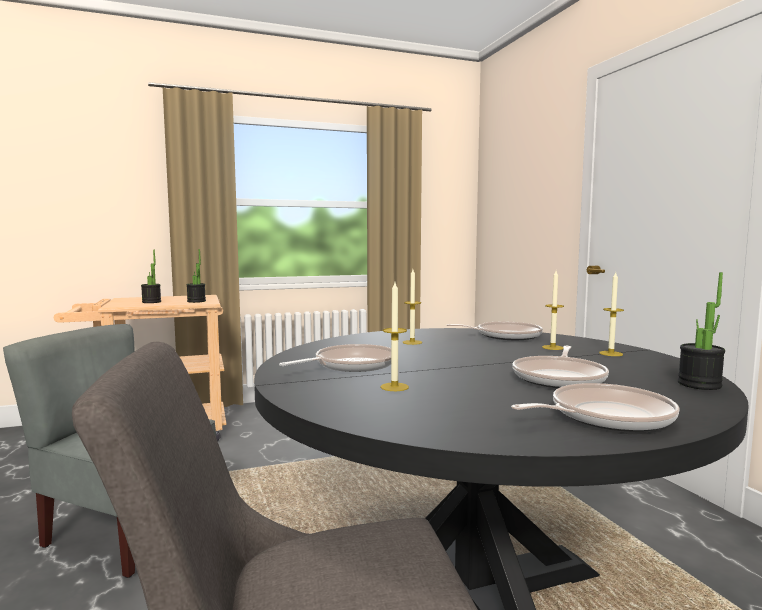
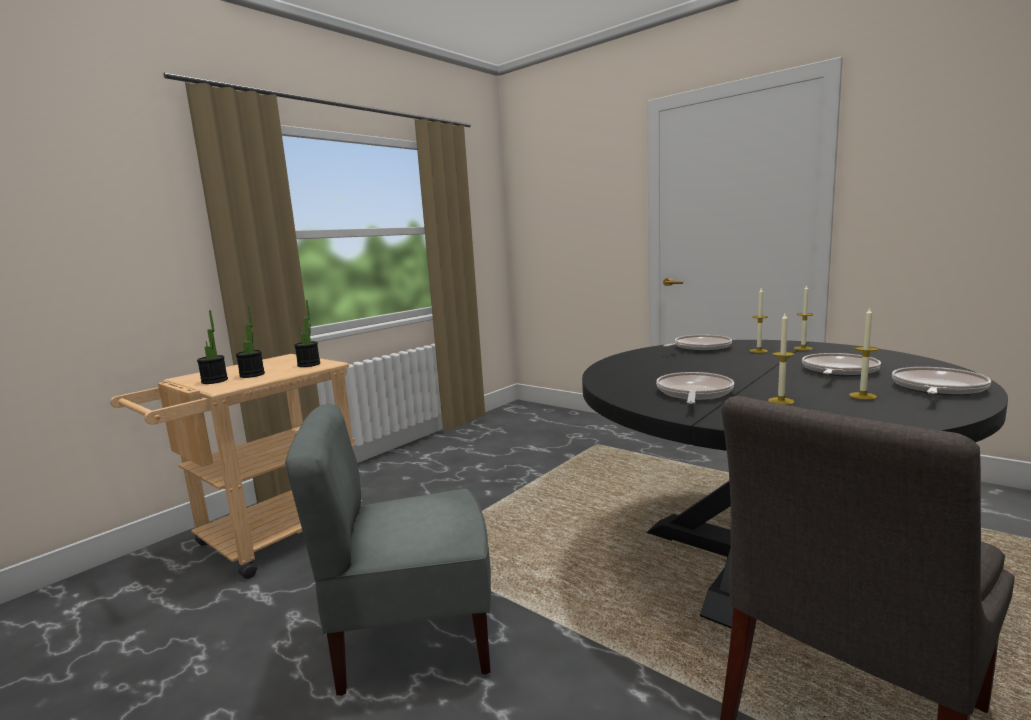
camera: 30 degrees left, 5 degrees up
candle [402,269,422,345] -> candle moved to [849,307,879,400]
frying pan [512,346,609,388] -> frying pan turned 135 degrees counterclockwise [802,353,881,376]
potted plant [678,272,725,390] -> potted plant moved to [197,310,228,384]

